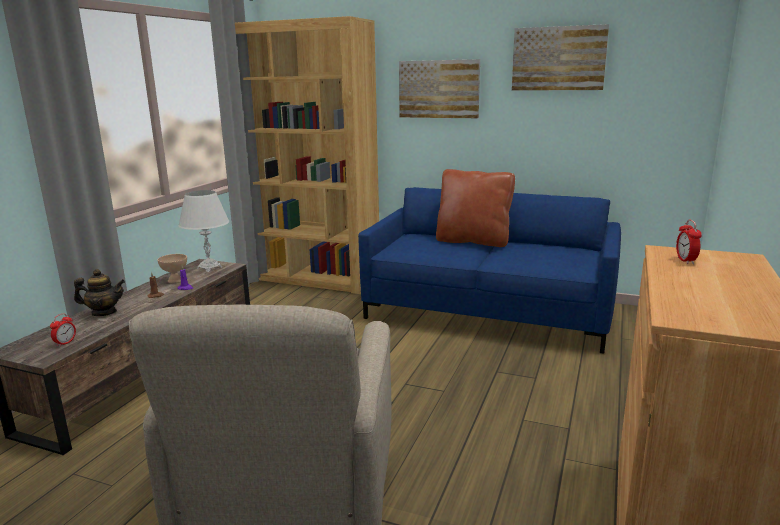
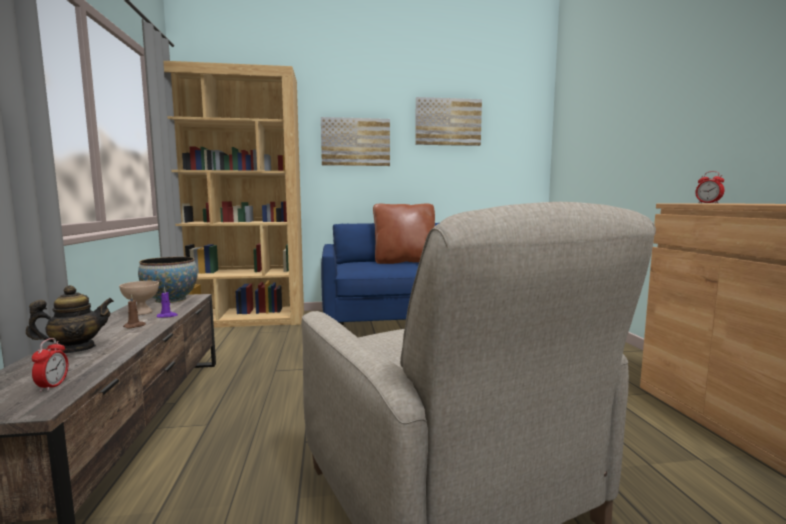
camera: 30 degrees left, 10 degrees down
white table lamp [178,190,229,272] -> bowl [138,257,198,303]

